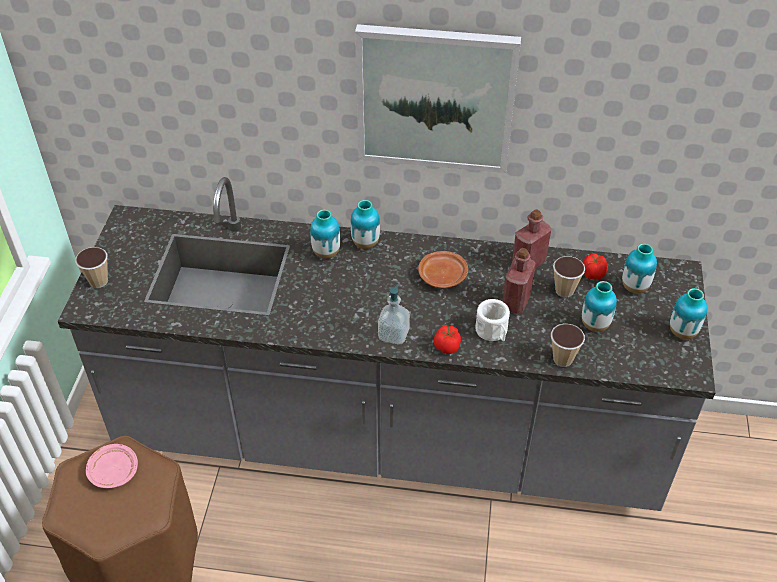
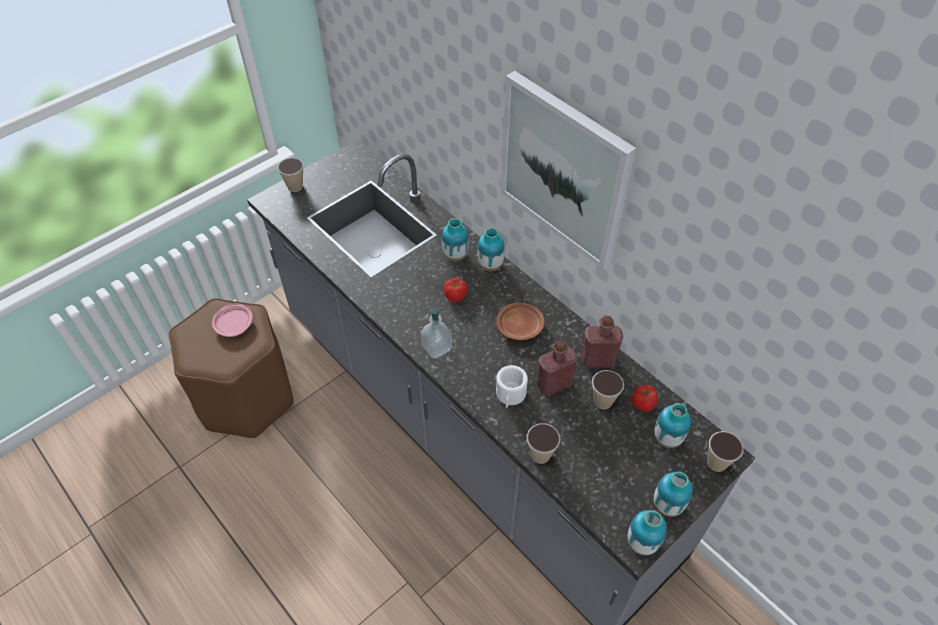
camera: 40 degrees right, 5 degrees up
tomato [434,326,461,354] -> tomato moved to [444,277,468,302]
vase [582,281,617,332] -> vase moved to [627,510,667,556]
none -> cup [707,431,744,472]

